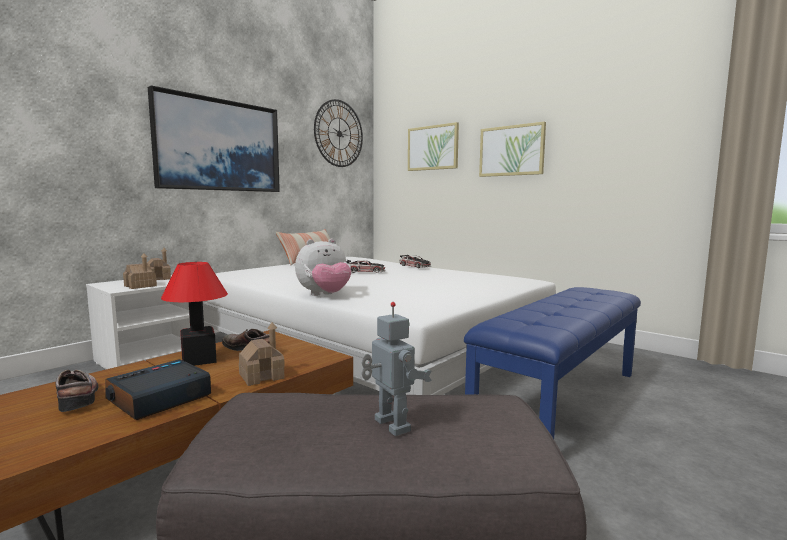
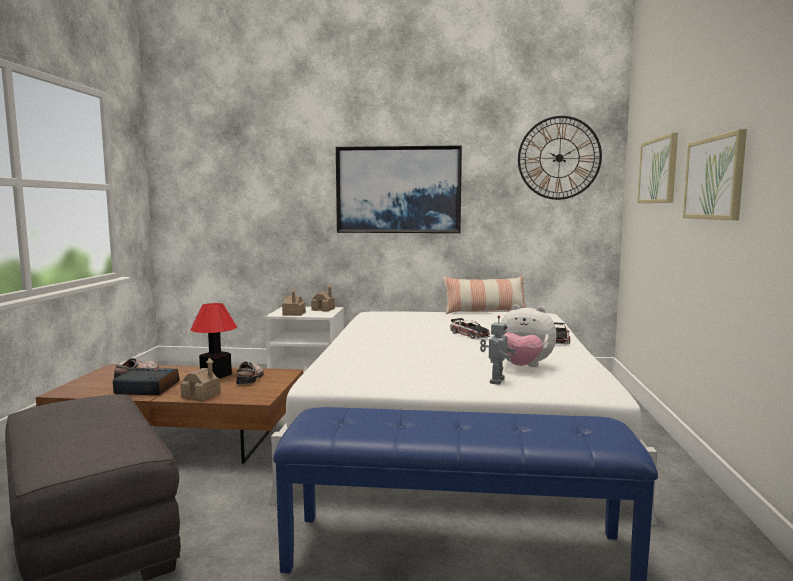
camera: 55 degrees right, 0 degrees up
plush toy [295,239,351,296] -> plush toy moved to [501,305,557,367]
toy robot [362,302,432,436] -> toy robot moved to [480,316,516,385]

